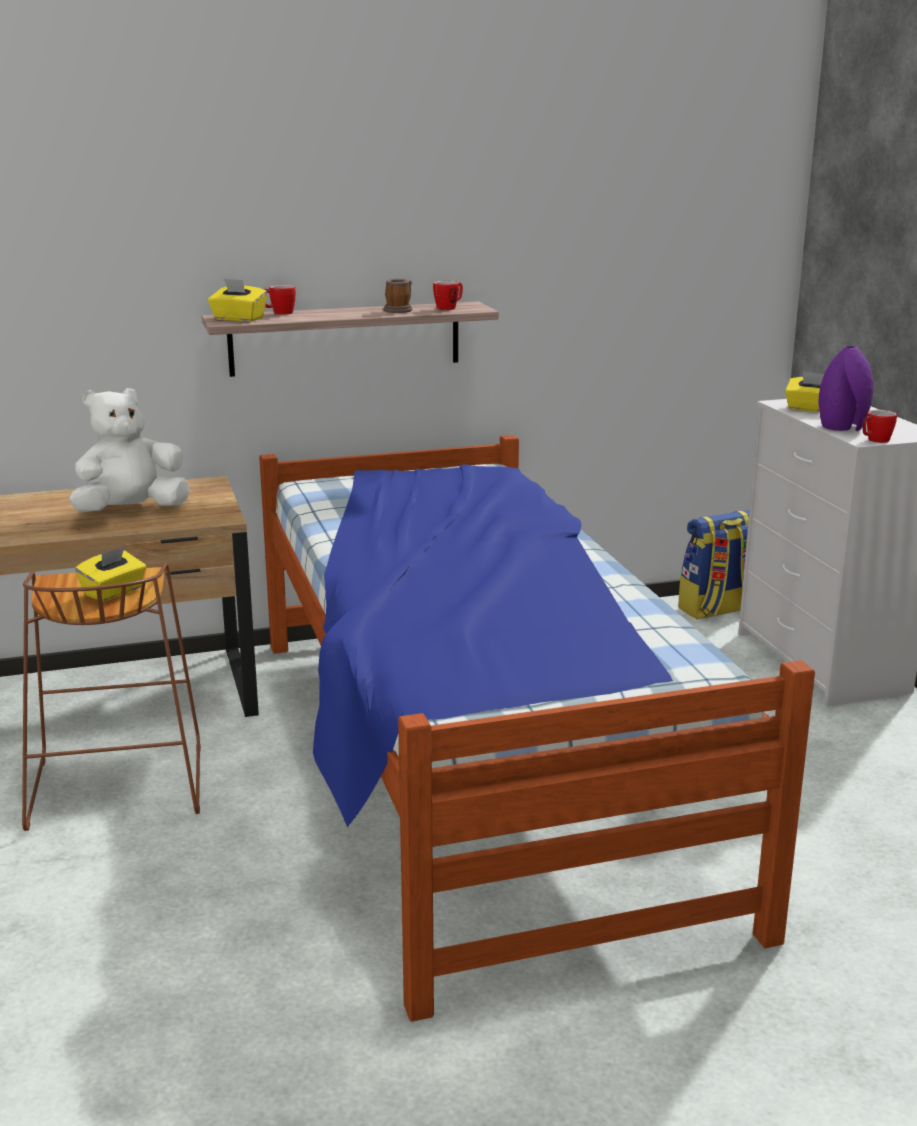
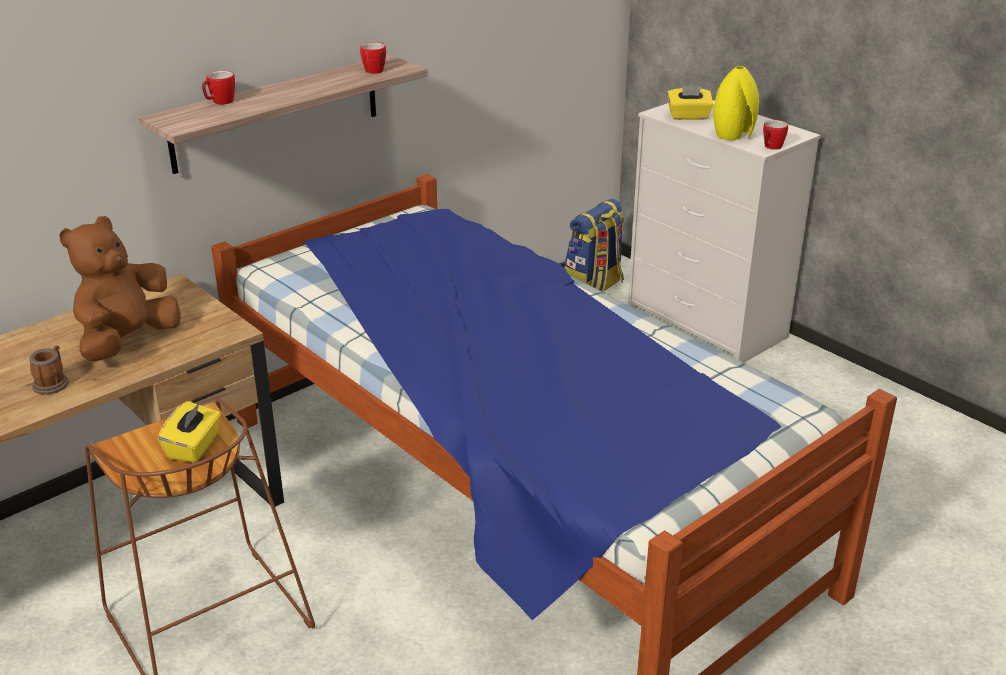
camera: 25 degrees left, 10 degrees up
white plush toy [69,388,189,512] -> brown plush toy [59,216,181,362]
yellow tissue box [208,278,267,322] -> none
mug [383,279,413,313] -> mug moved to [29,346,69,395]
purple vase [818,346,873,431] -> yellow vase [713,66,759,140]

